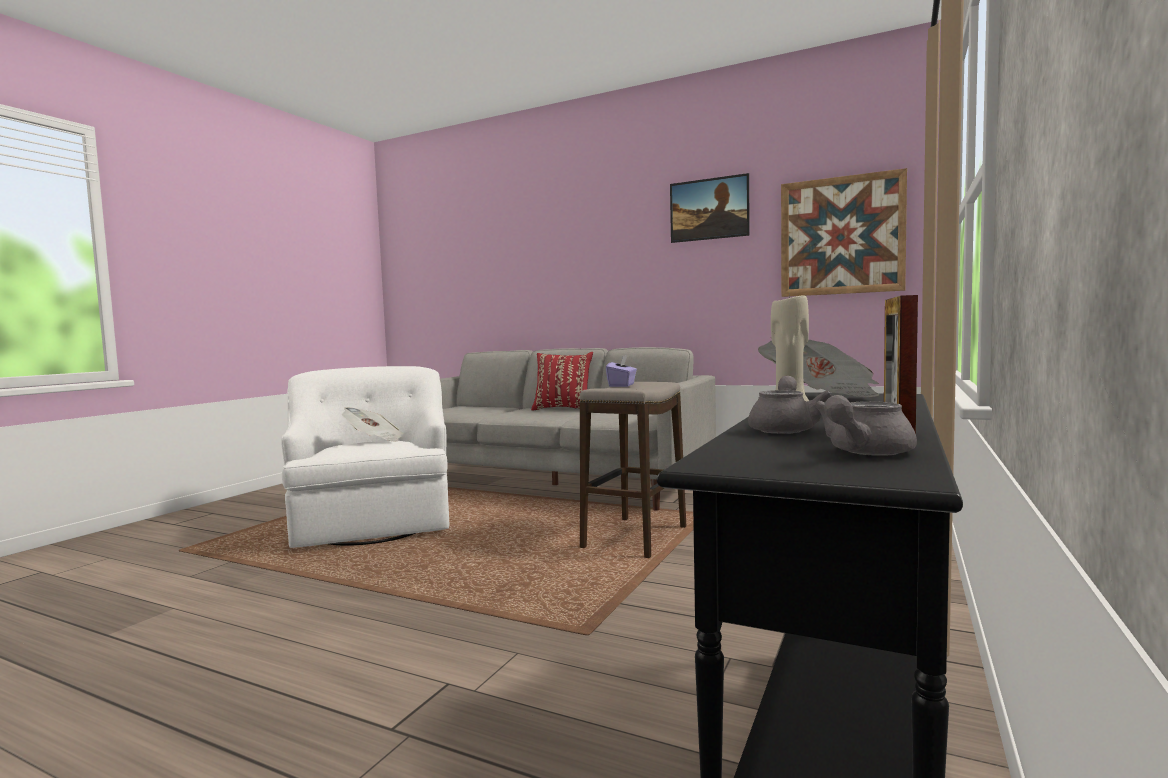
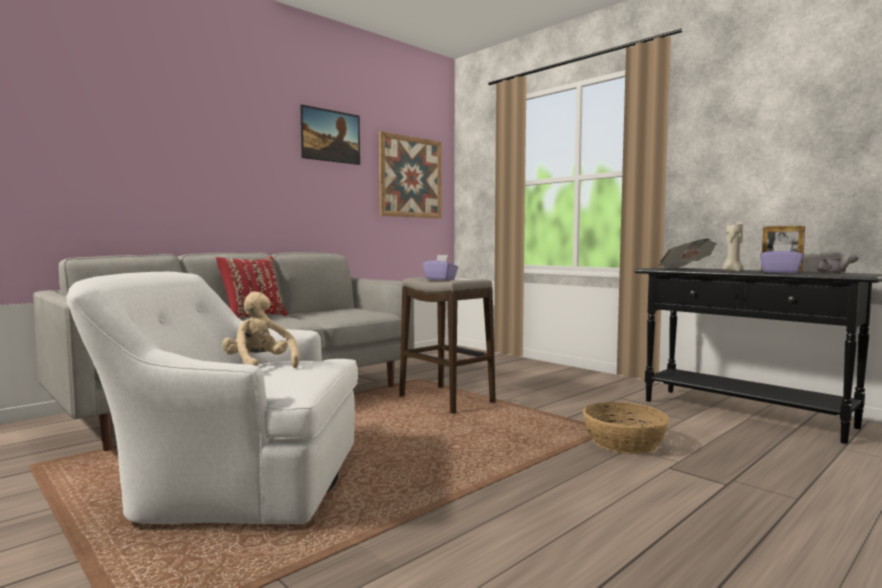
camera: 70 degrees left, 0 degrees up
newspaper [342,407,403,442] -> beige plush toy [222,291,299,368]
grey teapot [748,376,831,434] -> purple tissue box [760,244,803,273]
none -> basket [583,402,670,454]

